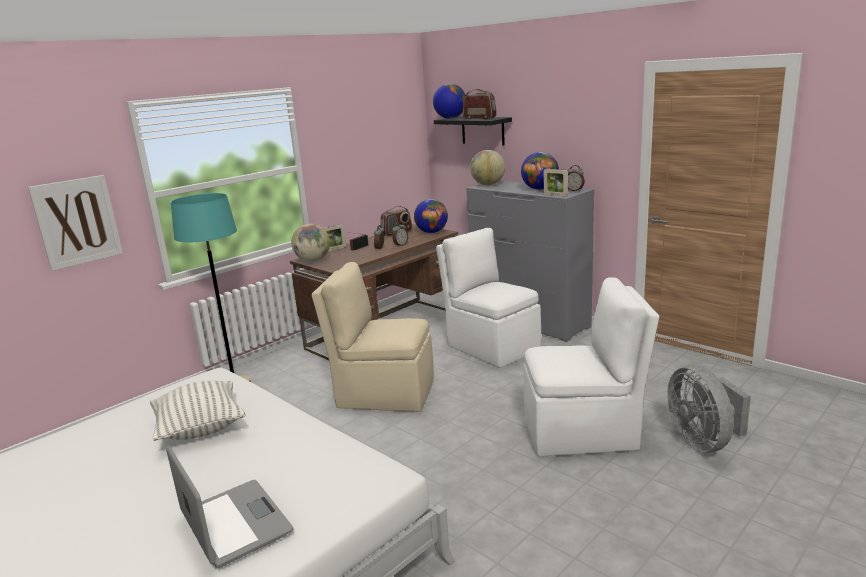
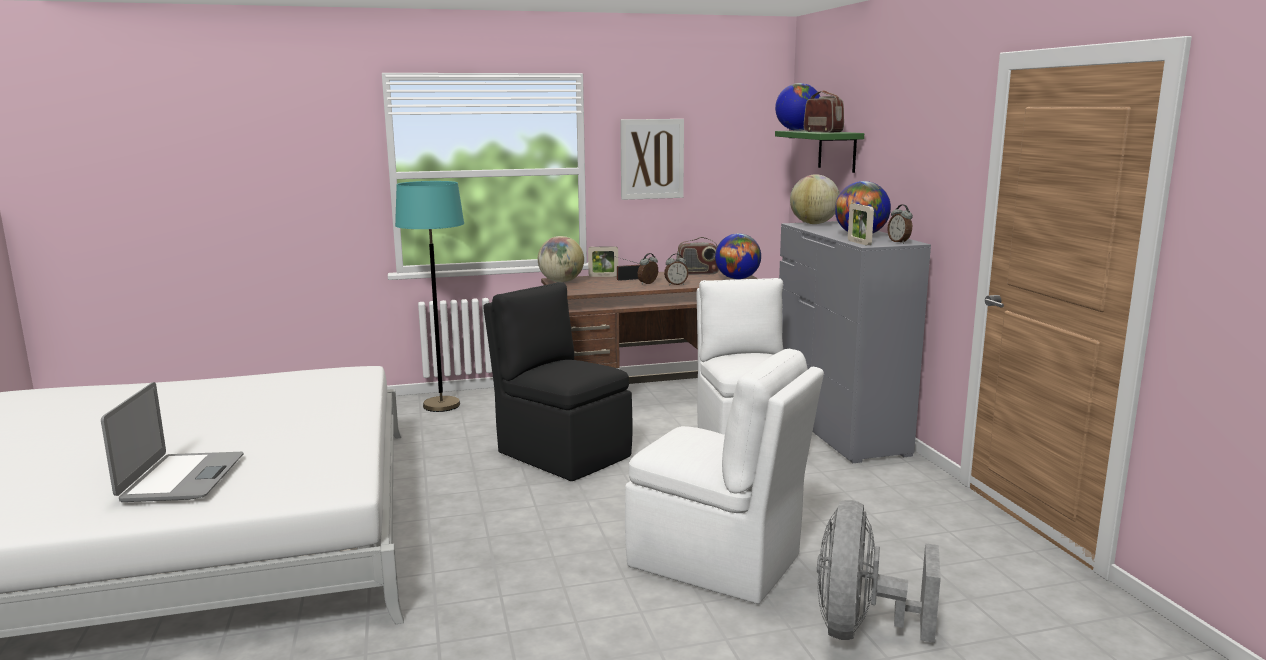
camera: 30 degrees right, 5 degrees down
picture [28,175,123,271] -> picture moved to [620,119,684,200]
pillow [150,380,246,441] -> none
beige chair [311,262,434,412] -> black chair [483,282,632,481]
black shelf [434,117,512,145] -> green shelf [775,130,864,173]

